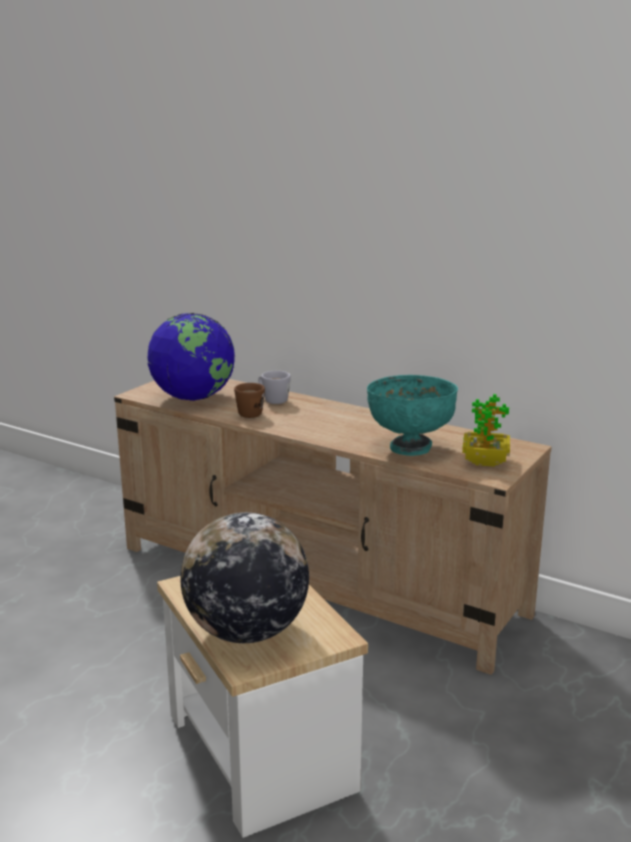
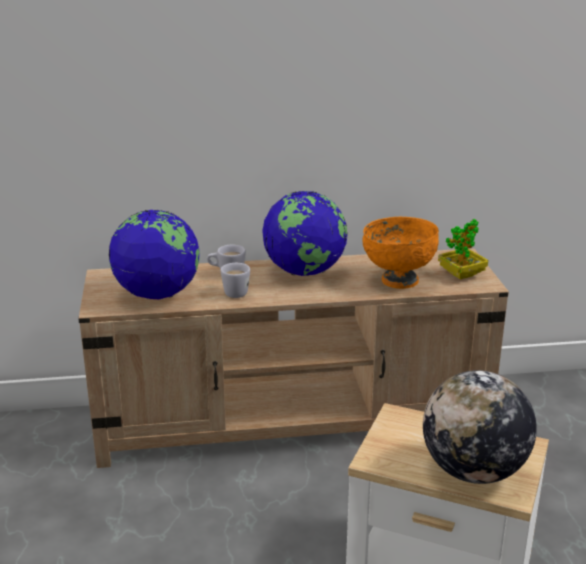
camera: 40 degrees left, 5 degrees up
brown mug [234,383,265,418] -> white mug [221,263,250,298]
turquoise bowl [367,375,458,456] -> orange bowl [362,217,439,289]
none -> globe [262,191,348,276]

